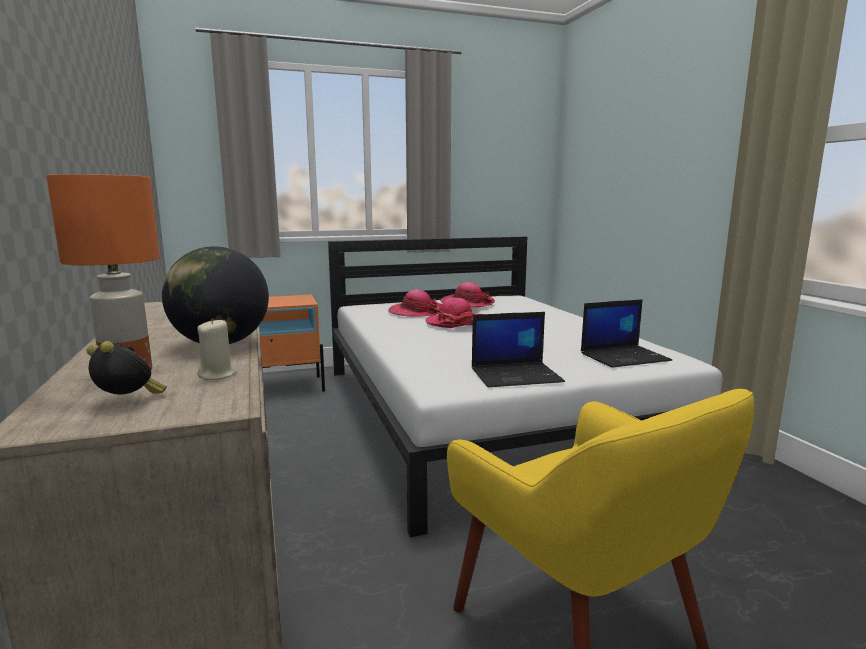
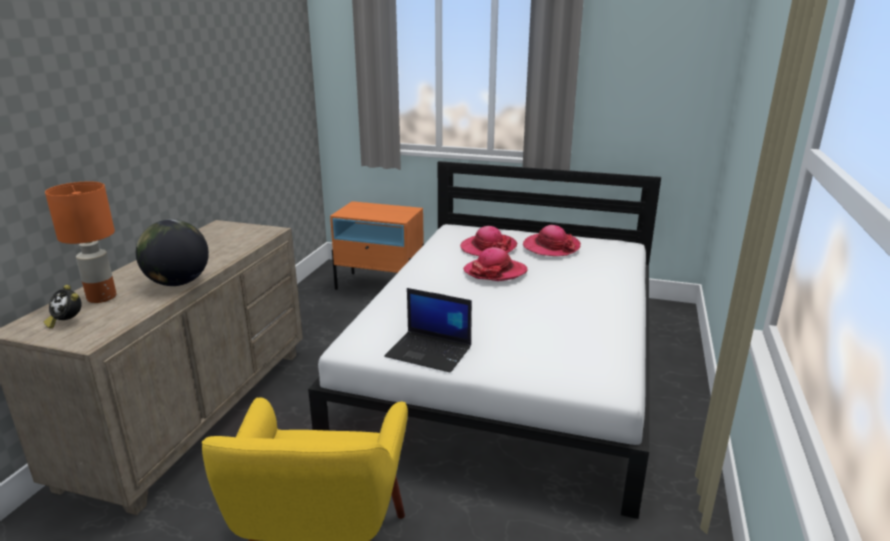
camera: 35 degrees right, 10 degrees up
alarm clock [87,341,167,394] -> alarm clock turned 150 degrees clockwise [44,285,82,329]
beige candle [197,318,237,380] -> none
laptop [581,299,672,368] -> none

